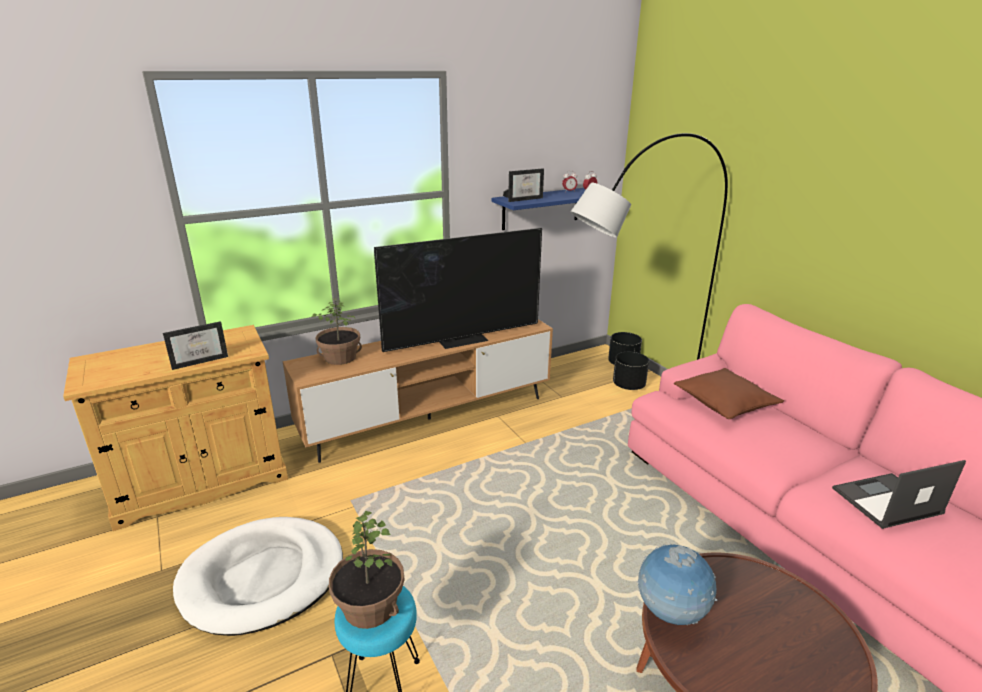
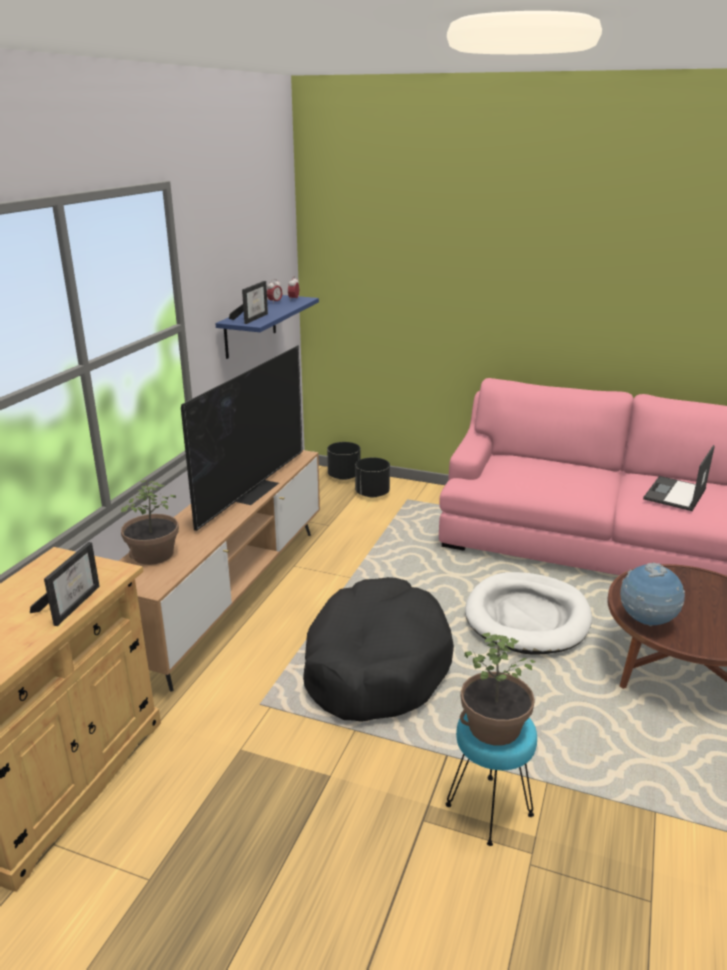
camera: 40 degrees left, 0 degrees up
white dog bed [173,517,343,636] -> white dog bed moved to [465,572,592,655]
grey floor lamp [570,133,728,360] -> none
brown pillow [674,368,784,419] -> none
none -> black dog bed [303,577,454,722]

